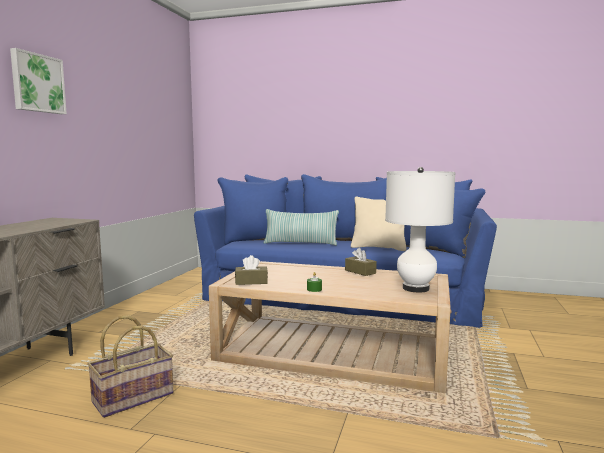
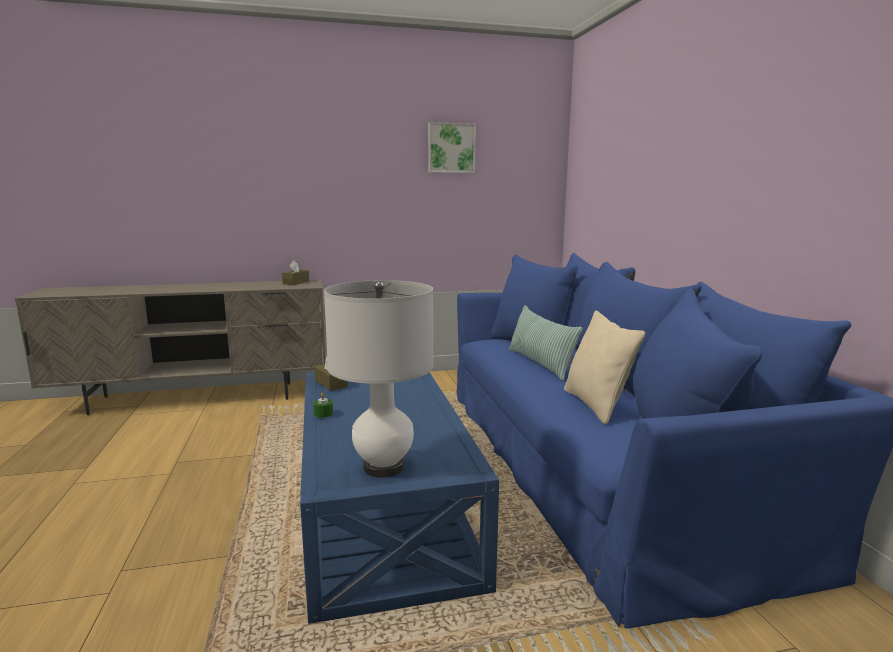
camera: 60 degrees right, 5 degrees up
picture [10,48,67,114] -> picture moved to [428,122,476,173]
basket [87,315,173,418] -> none
beige coffee table [209,261,451,393] -> blue coffee table [300,372,499,624]
brown tissue box [345,248,377,276] -> brown tissue box moved to [282,261,309,285]

